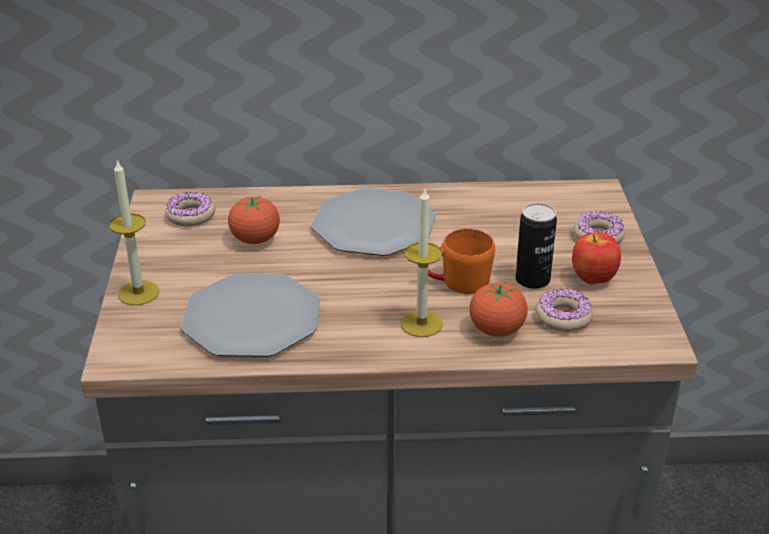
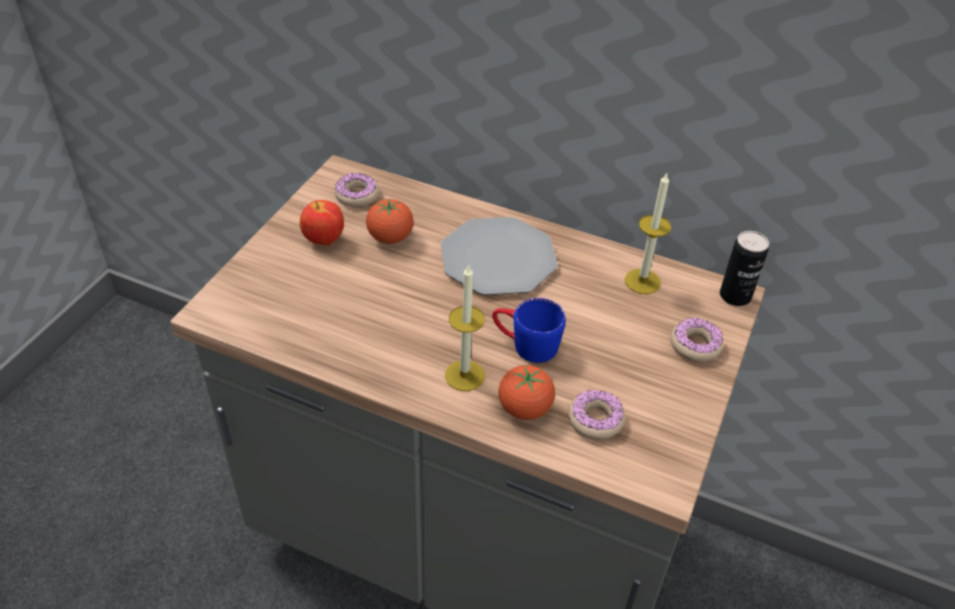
camera: 25 degrees right, 10 degrees up
candle [109,159,159,305] -> candle moved to [625,173,672,294]
plate [180,273,320,357] -> none
orange mug [428,228,495,294] -> blue mug [492,298,566,363]
can [515,203,557,289] -> can moved to [720,231,769,306]
apple [572,232,621,284] -> apple moved to [300,200,344,246]

